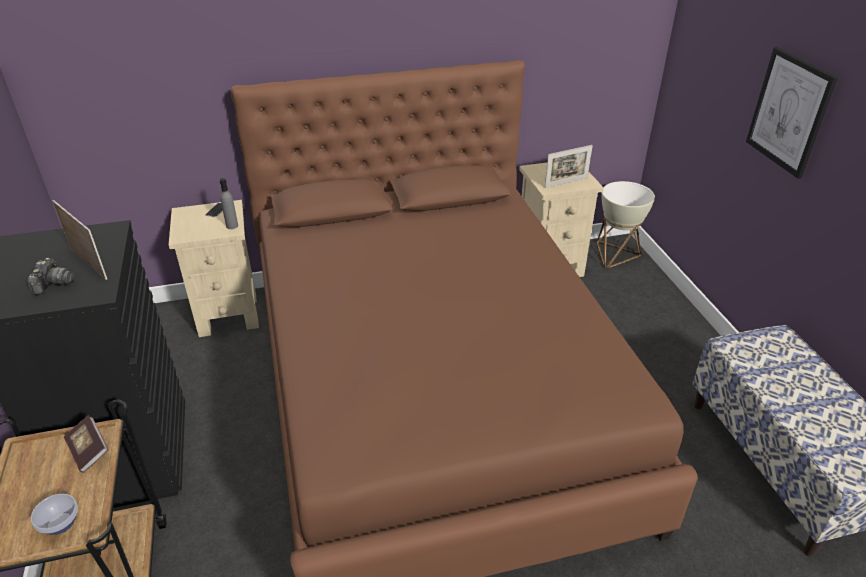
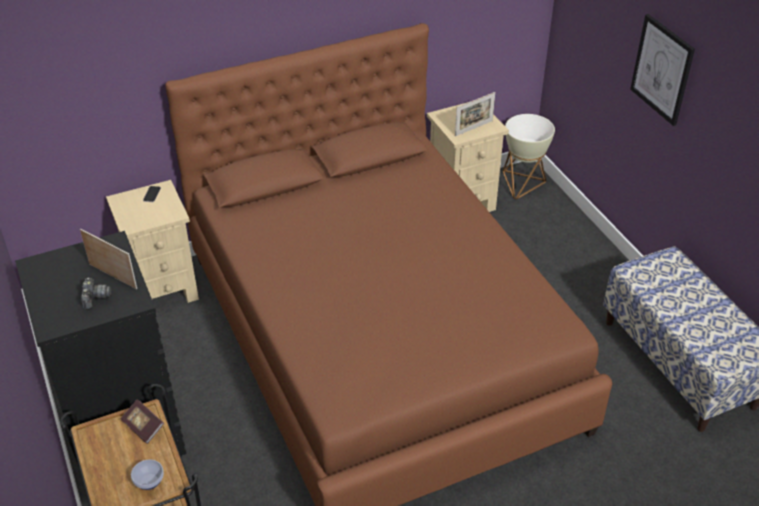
camera: 10 degrees left, 5 degrees up
grey bottle [220,178,238,229] -> none

